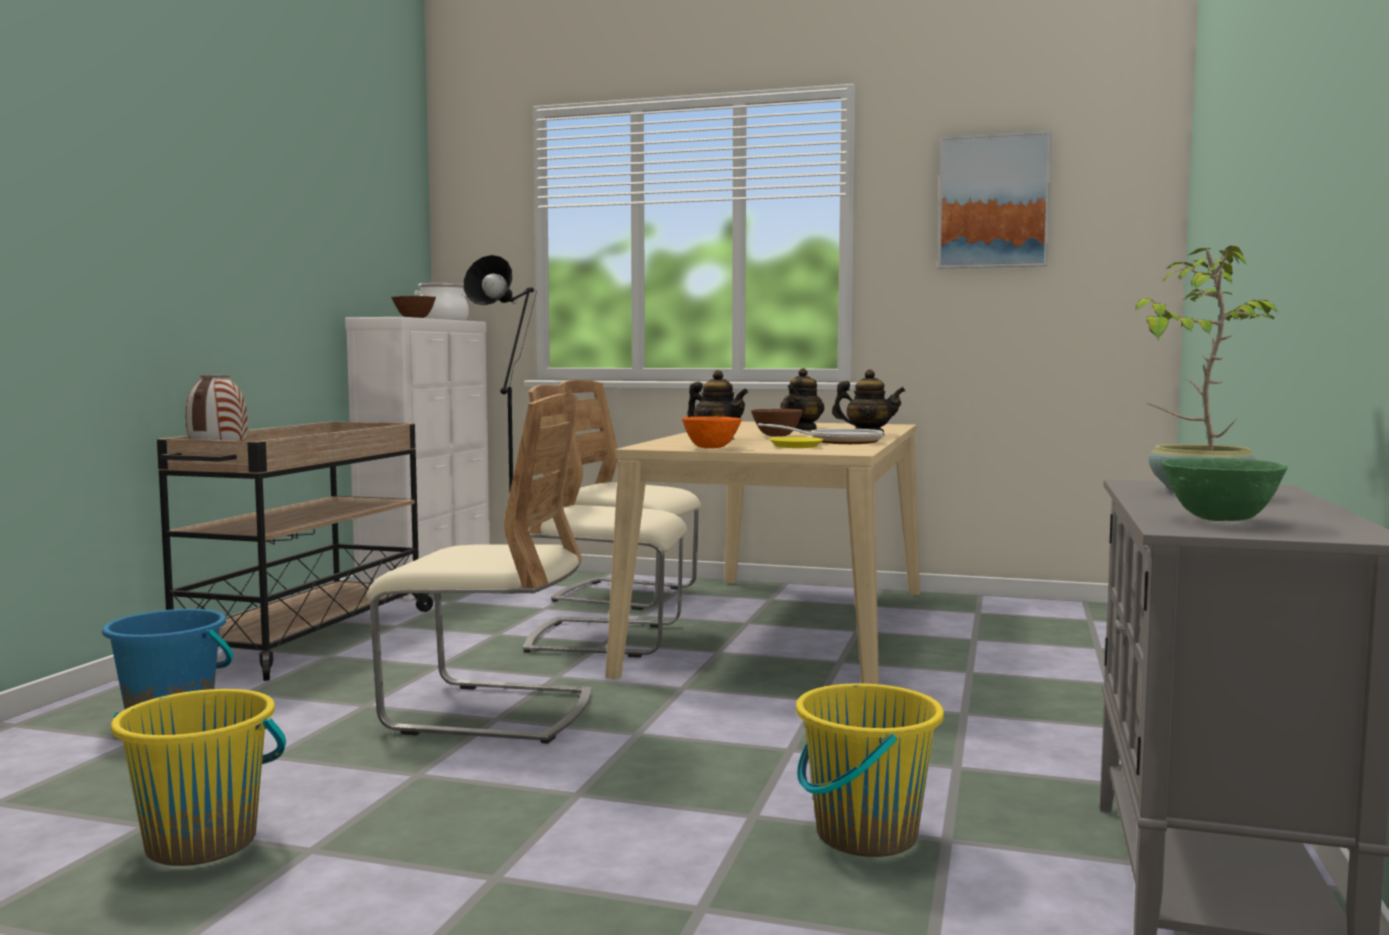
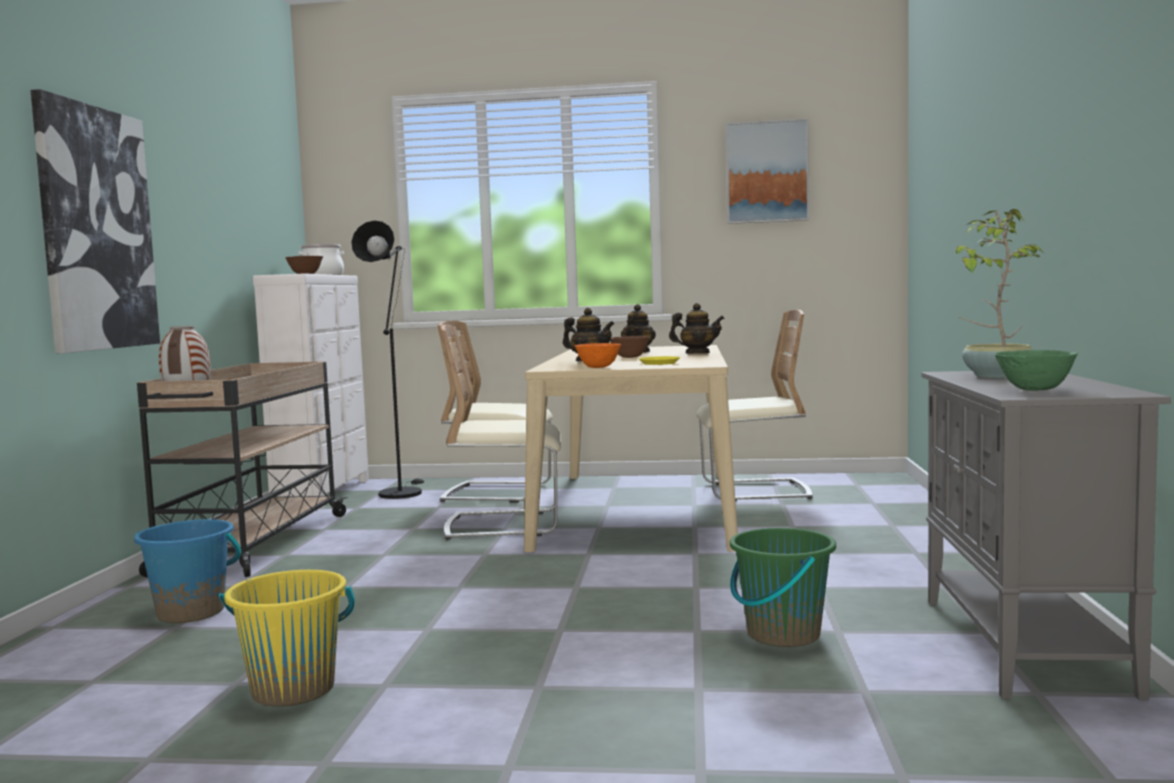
camera: 10 degrees left, 0 degrees up
beige chair [367,394,592,744] -> beige chair moved to [696,310,813,502]
frying pan [758,423,883,444] -> none
yellow bucket [796,683,944,857] -> green bucket [730,528,836,647]
none -> picture [31,89,160,353]

